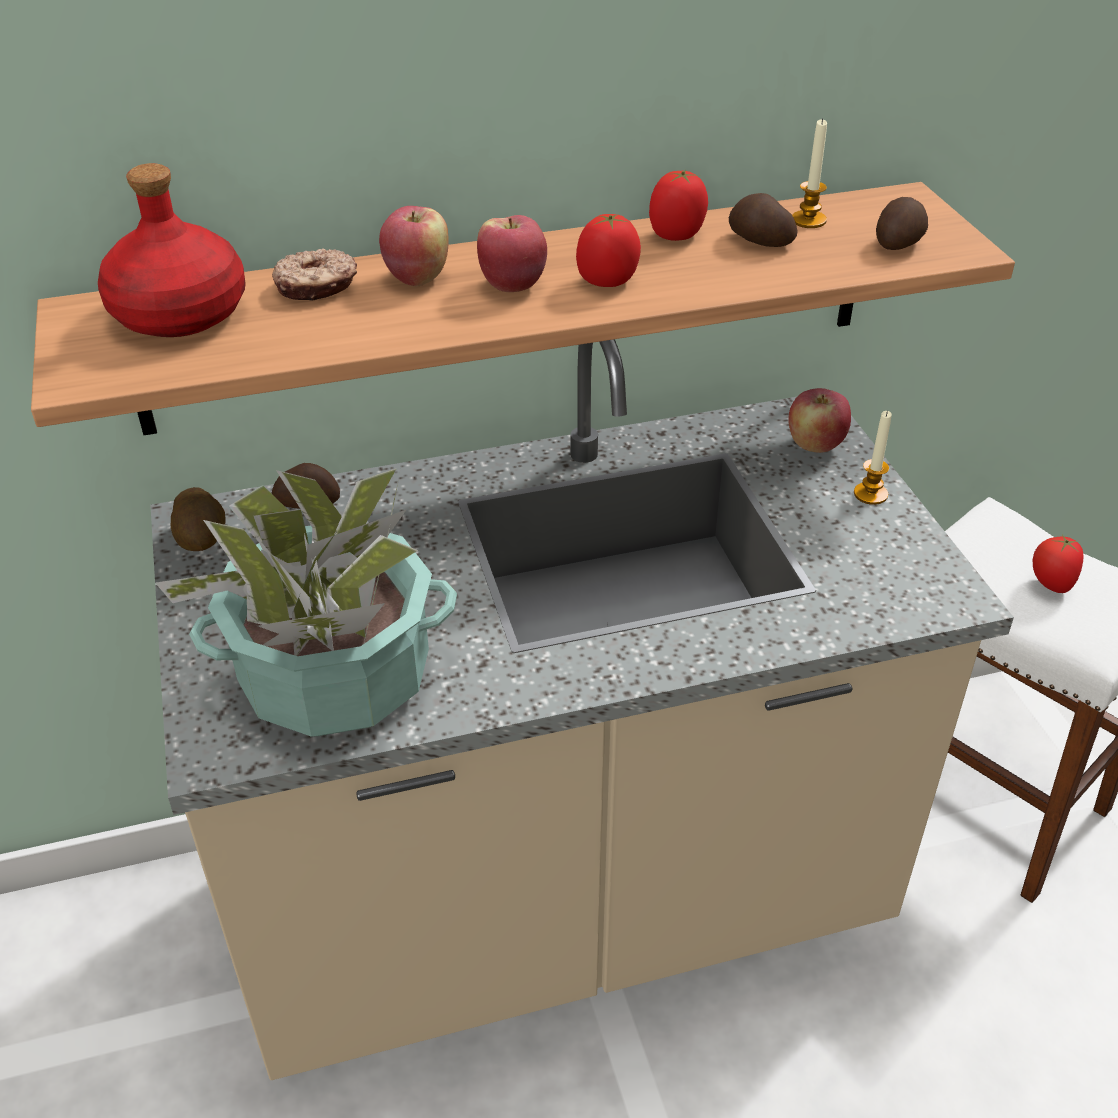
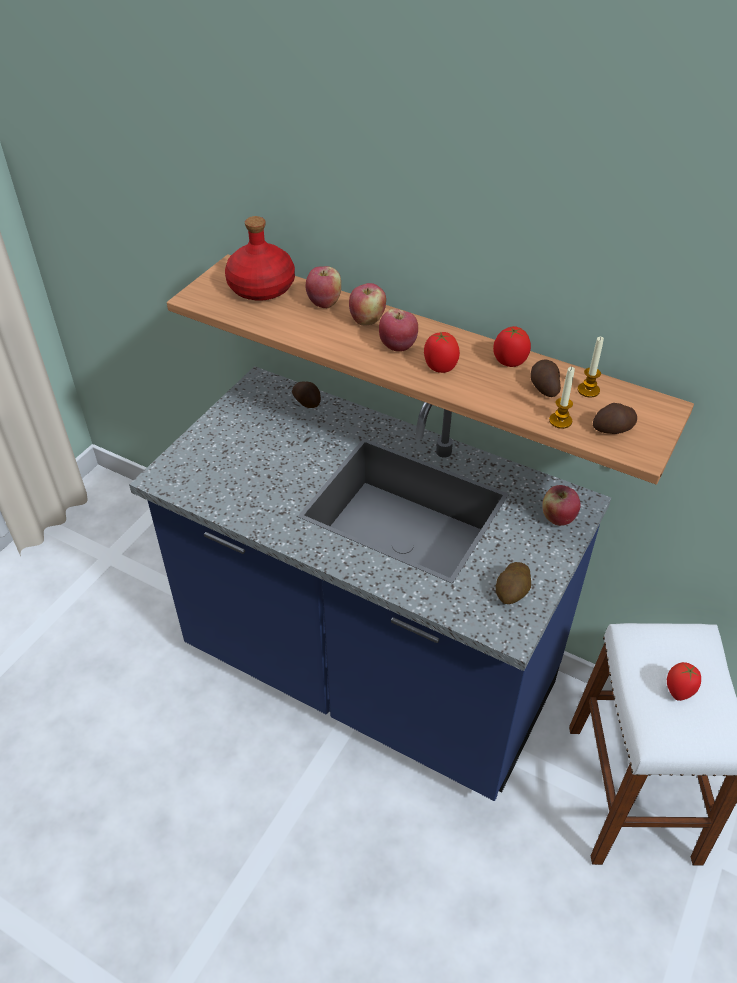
camera: 45 degrees right, 5 degrees up
beige counter [150,339,1014,1080] -> blue counter [129,366,611,801]
potted plant [155,468,457,737] -> none
potato [171,487,225,551] -> potato moved to [495,562,531,604]
donut [272,248,357,301] -> apple [306,266,341,308]
candle [854,411,892,505] -> candle moved to [549,367,575,429]

